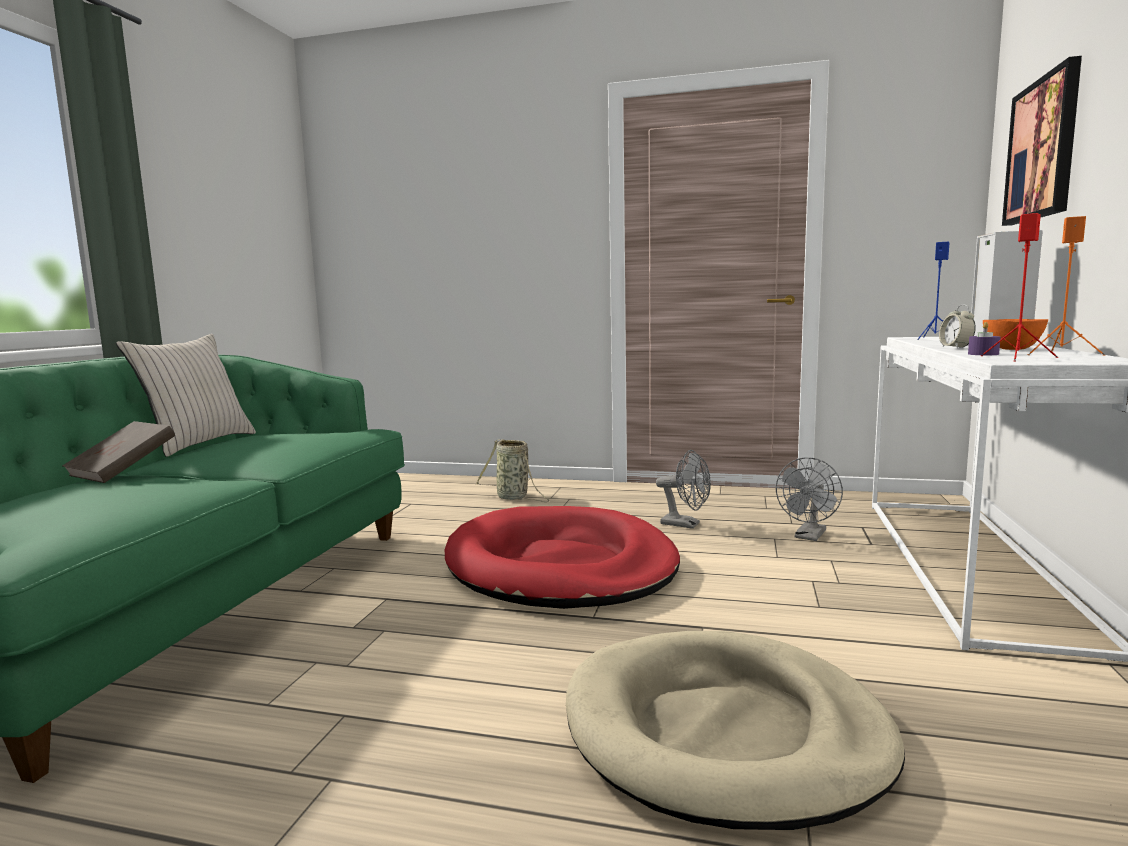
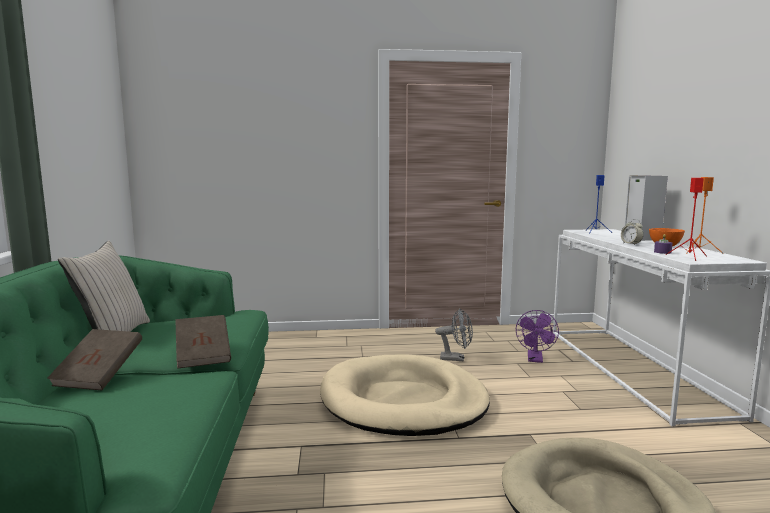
camera: 20 degrees left, 0 degrees up
red dog bed [445,506,680,609] -> beige dog bed [320,354,490,436]
basket [475,439,549,502] -> none
grey fan [776,457,843,541] -> purple fan [516,310,559,363]
picture [1002,56,1082,226] -> none
none -> brown book [175,315,231,369]

